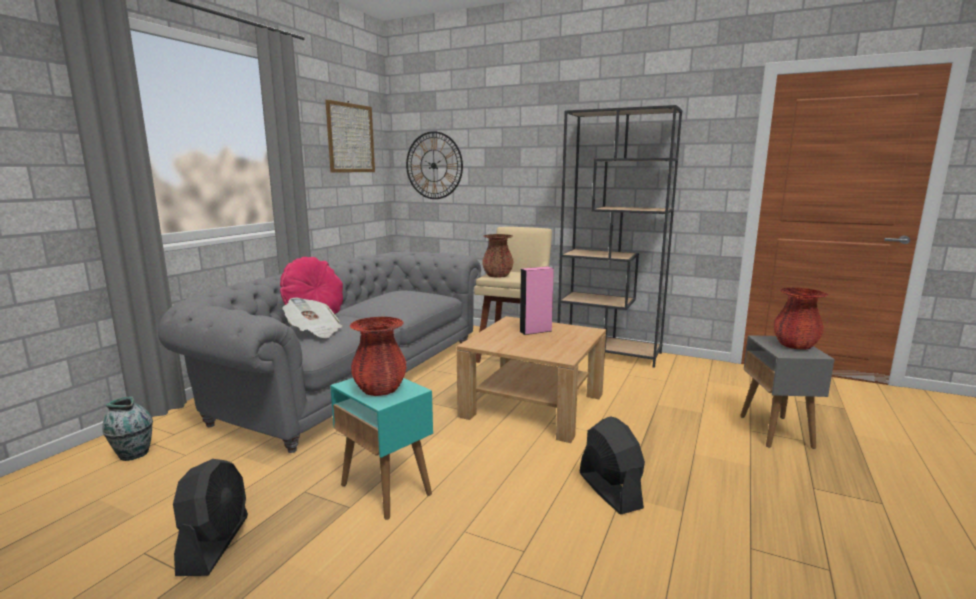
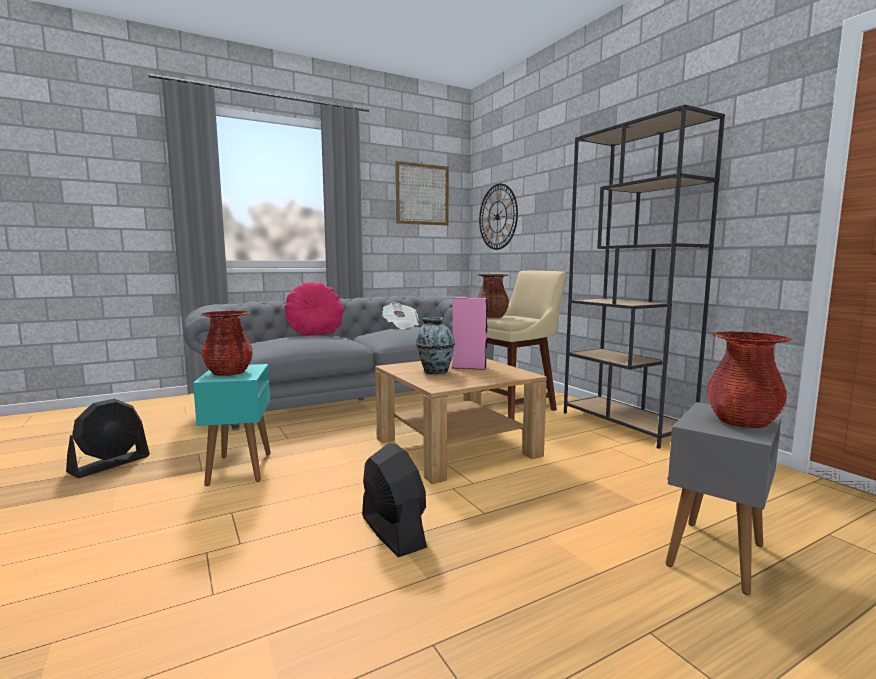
camera: 35 degrees right, 5 degrees down
vase [102,396,153,461] -> vase moved to [416,317,455,374]
newspaper [282,298,342,338] -> newspaper moved to [382,303,419,329]
black fan [580,416,645,515] -> black fan turned 45 degrees counterclockwise [362,443,427,557]

